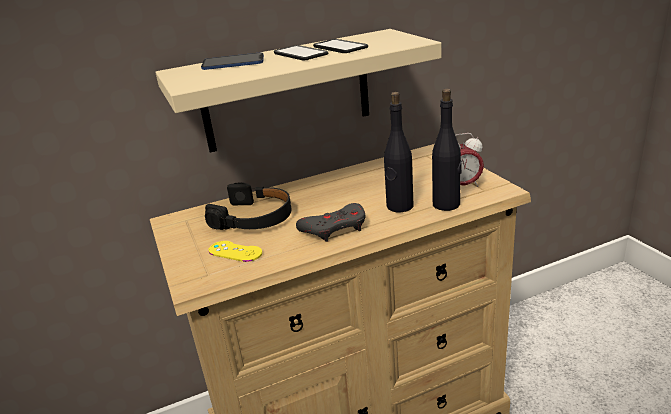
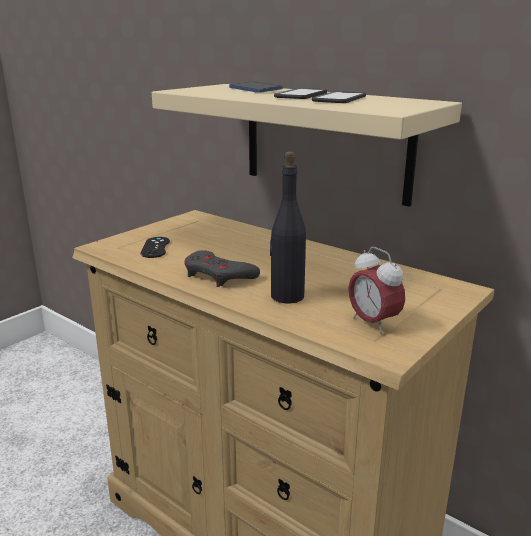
camera: 60 degrees right, 5 degrees down
black headphones [205,183,292,230] -> none
yellow game controller [209,241,262,262] -> black game controller [141,237,170,258]
black bottle [432,89,462,211] -> none

